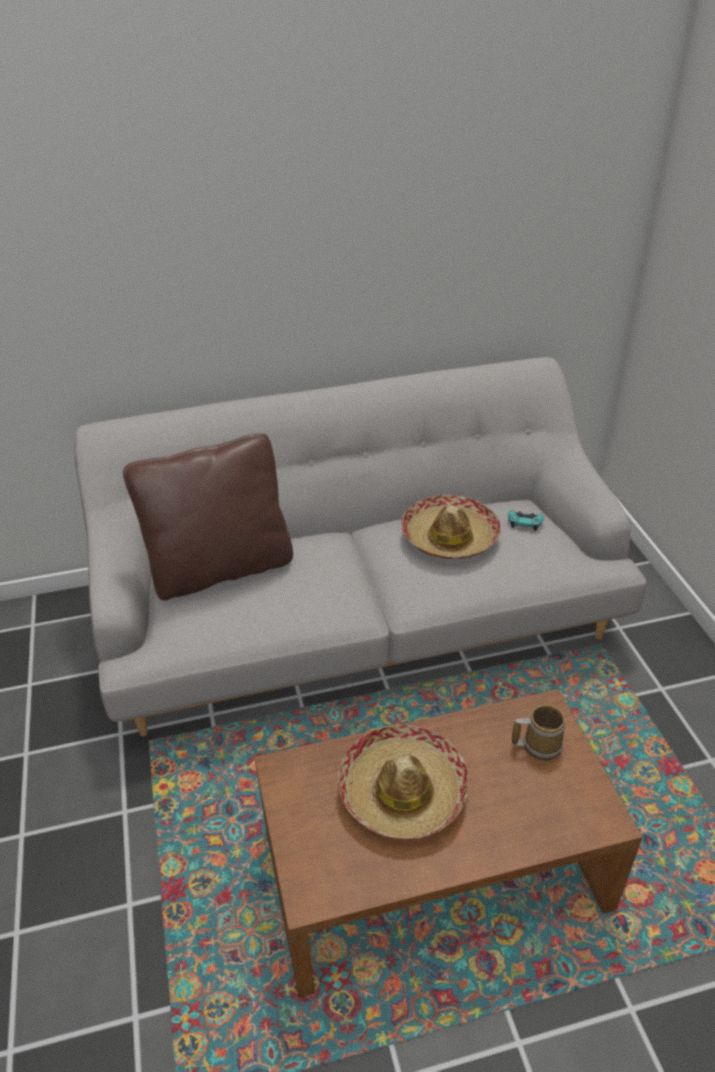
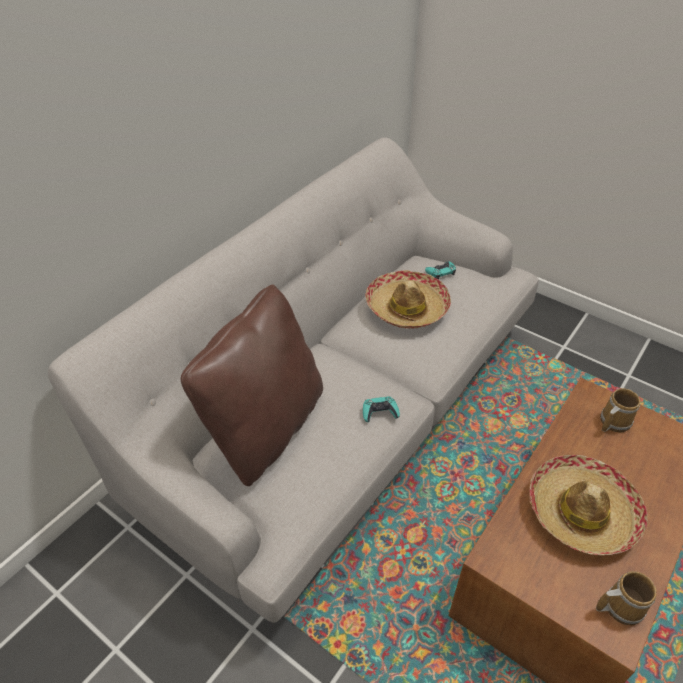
camera: 40 degrees left, 5 degrees up
none -> turquoise game controller [363,397,400,422]
none -> mug [596,571,657,625]

